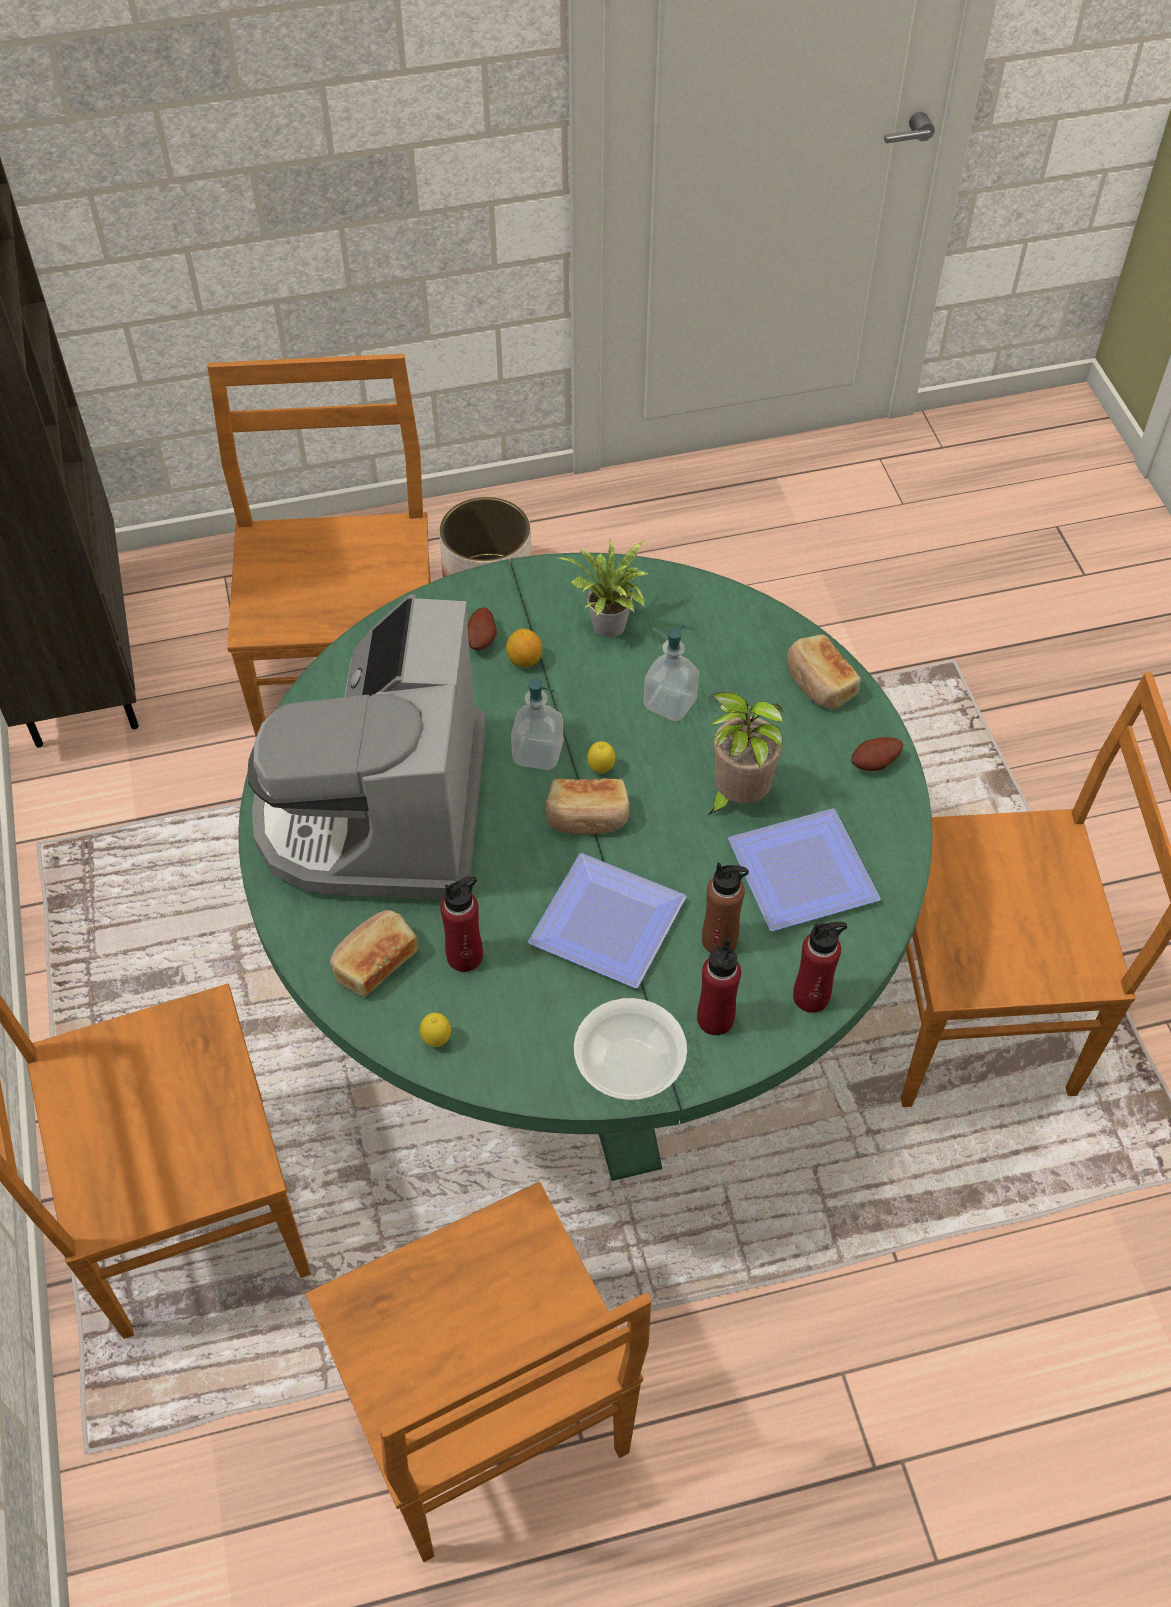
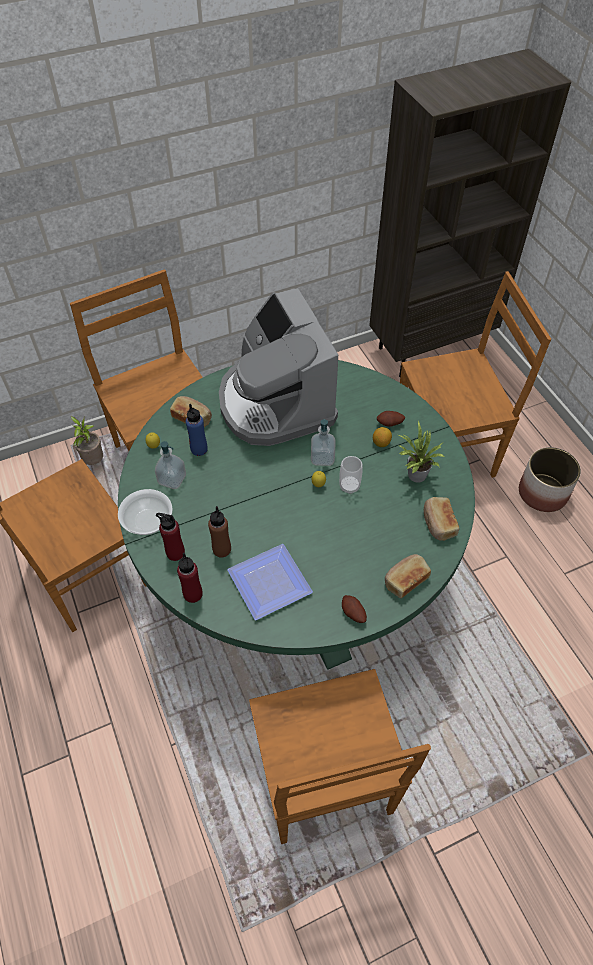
camera: 80 degrees right, 0 degrees up
coffee machine [248,595,486,899] -> coffee machine turned 105 degrees counterclockwise [219,288,338,446]
red bottle [440,876,483,972] -> blue bottle [186,404,208,456]
plate [528,853,686,988] -> none
bread [546,778,629,834] -> bread moved to [424,497,459,541]
soap dispenser [644,625,699,721] -> soap dispenser moved to [155,441,186,489]
potted plant [707,692,784,816] -> potted plant moved to [71,415,103,465]
none -> cup [339,456,363,494]

